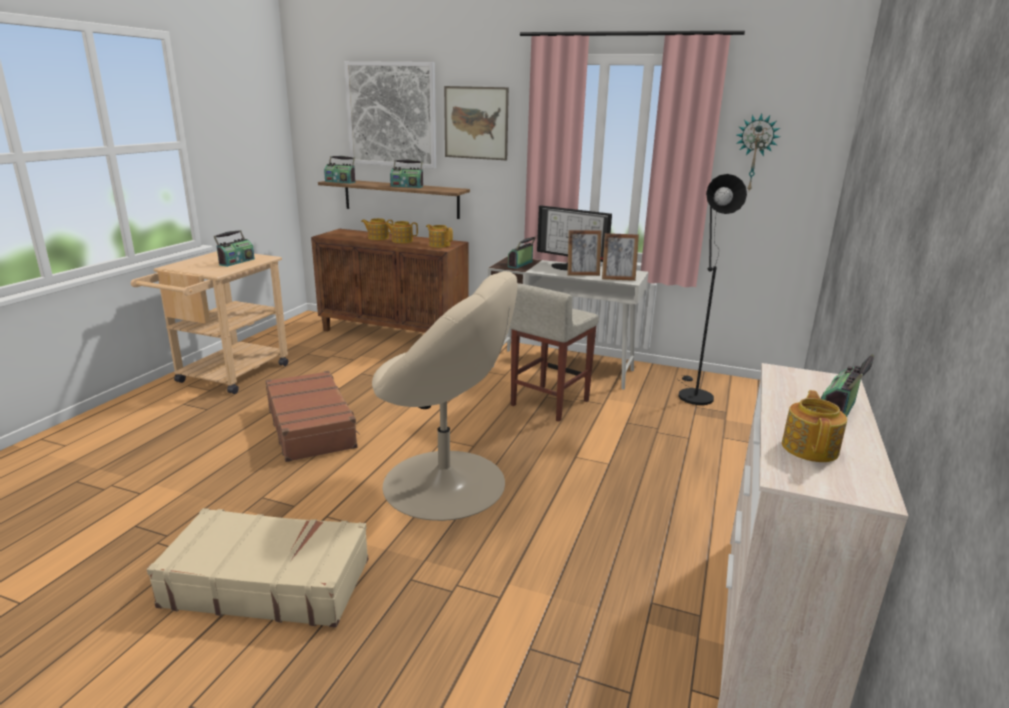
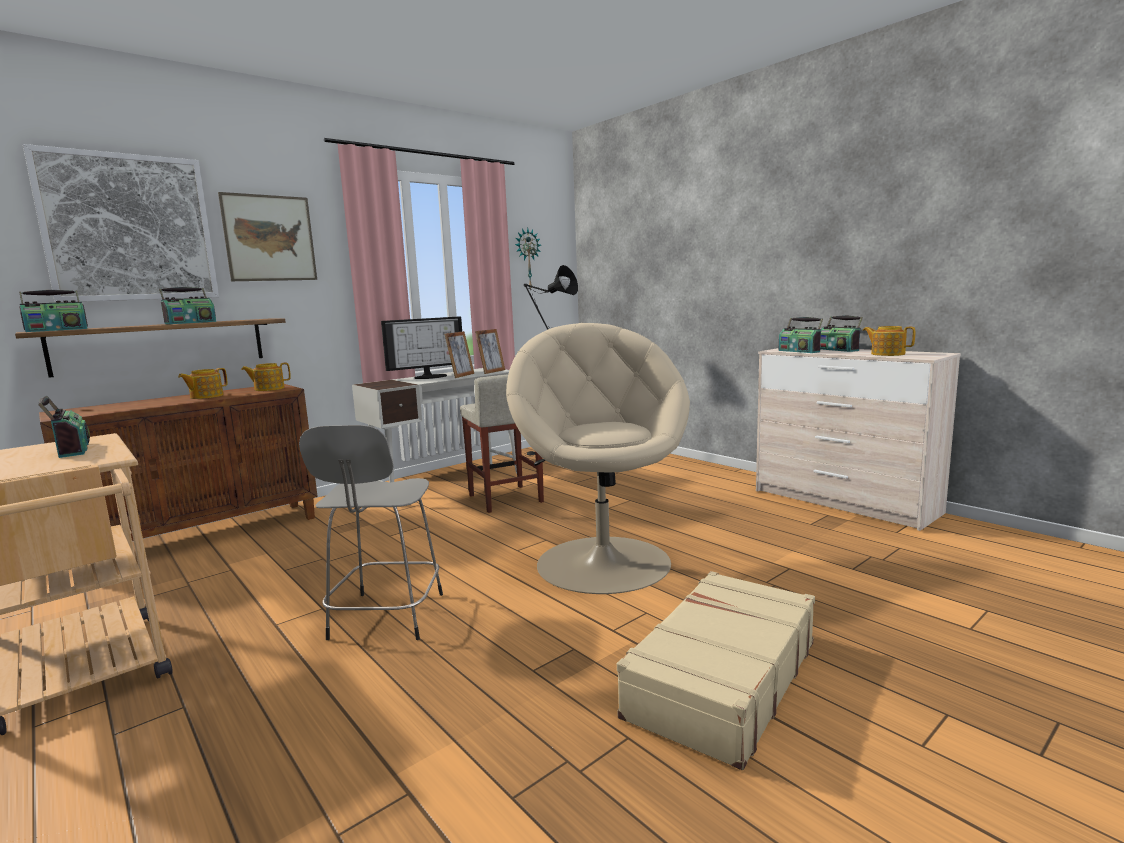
camera: 60 degrees left, 10 degrees down
brown suitcase [266,371,360,462] -> grey stool [299,425,443,640]
teapot [361,218,394,240] -> none
beige armchair [372,271,517,521] -> beige armchair turned 60 degrees counterclockwise [506,323,690,594]
radio [508,237,536,269] -> radio moved to [779,317,823,353]

